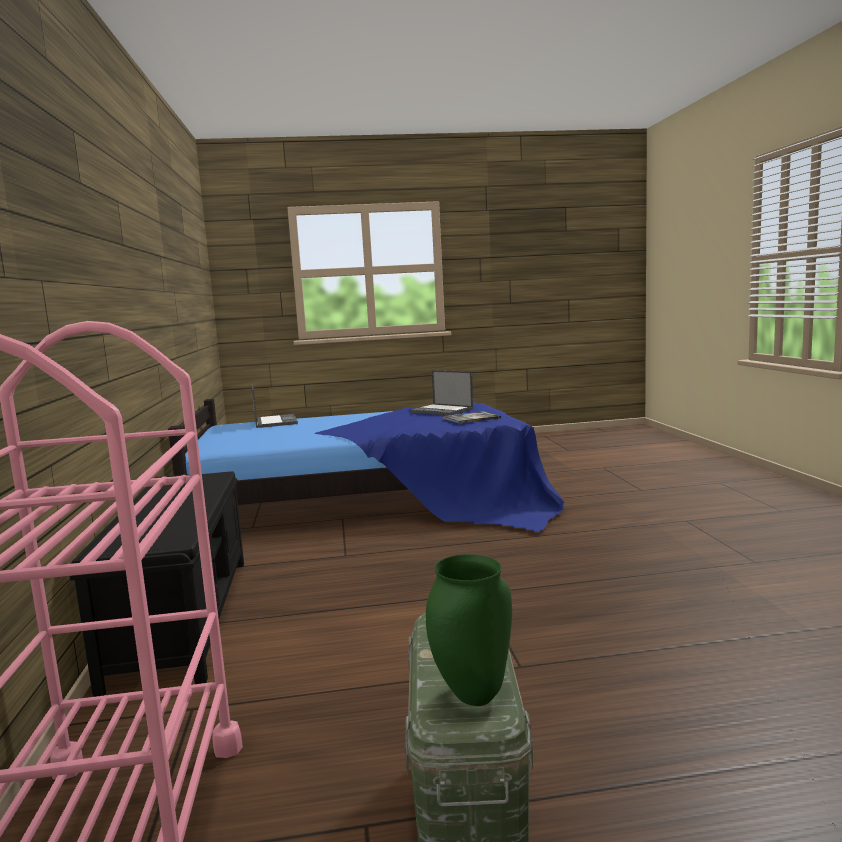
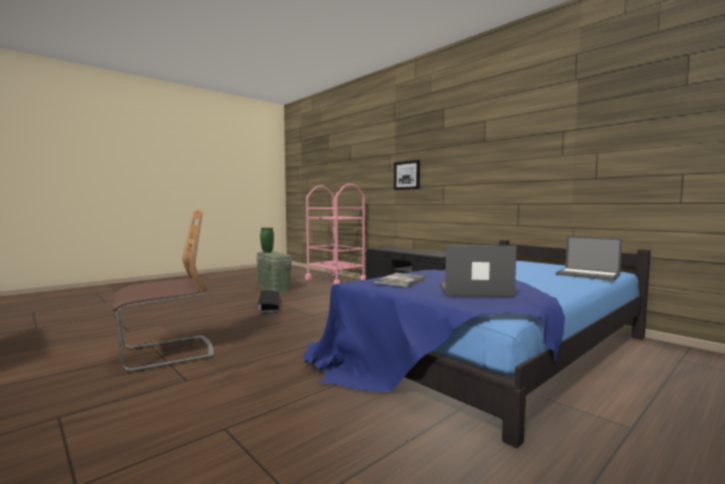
camera: 145 degrees right, 5 degrees down
none -> chair [112,210,213,372]
none -> black storage box [258,290,279,314]
none -> picture [394,160,420,190]

